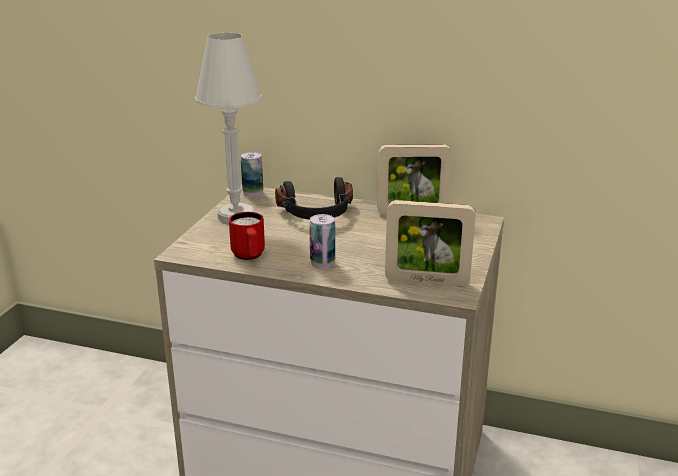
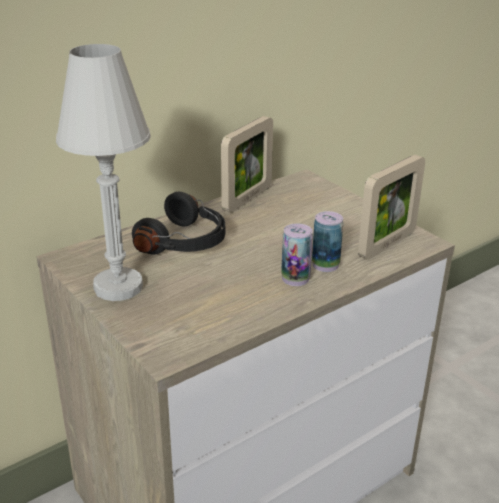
camera: 55 degrees left, 5 degrees up
red mug [229,212,265,260] -> none
can [241,152,263,197] -> can moved to [312,211,343,272]

